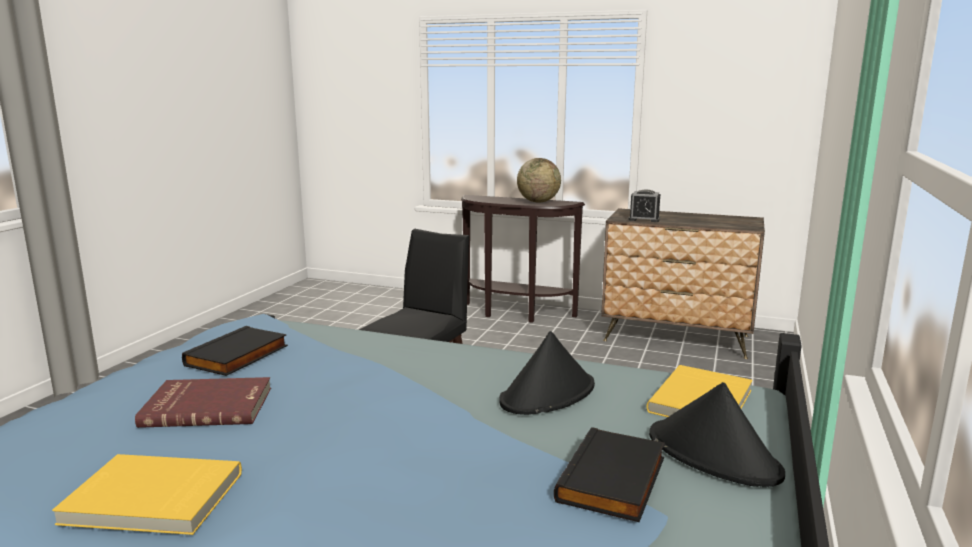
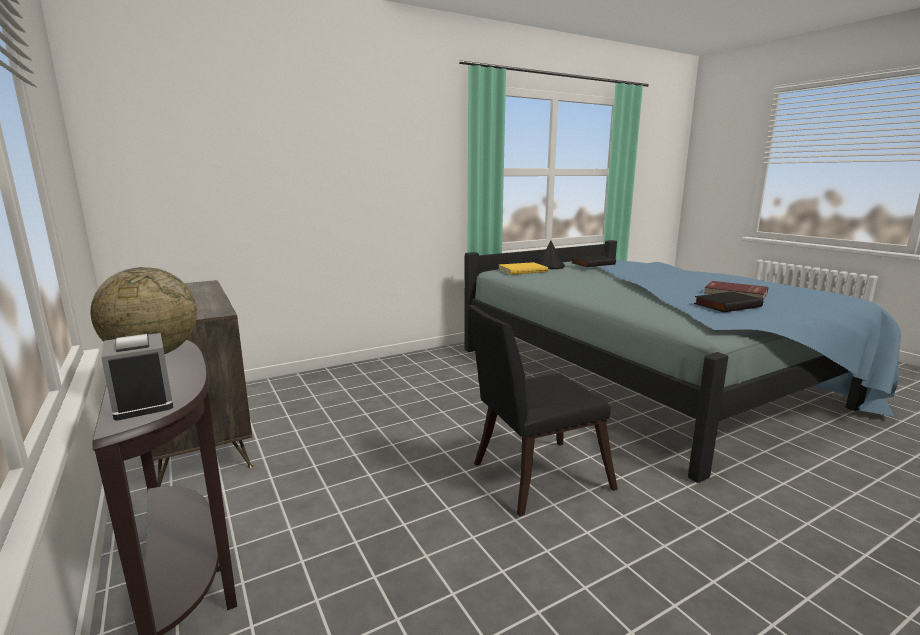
camera: 140 degrees left, 0 degrees up
yellow book [52,454,242,535] -> none
black hat [499,331,595,415] -> none
alarm clock [628,189,660,222] -> alarm clock moved to [101,333,173,420]

